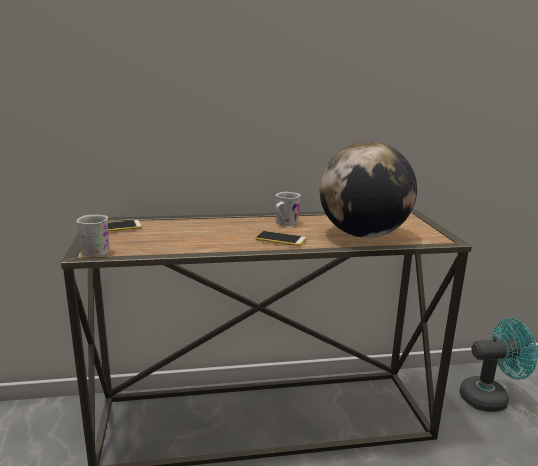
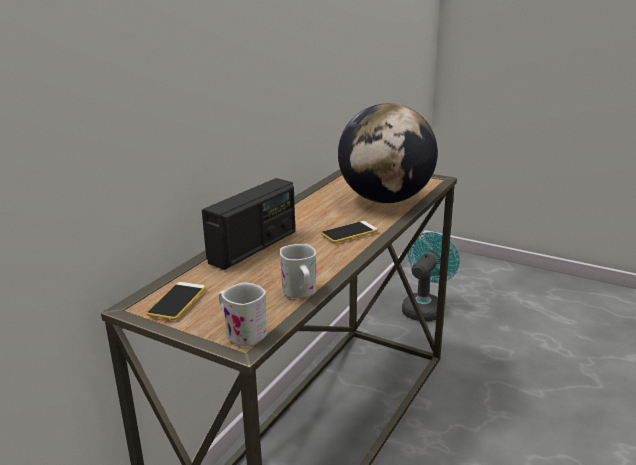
camera: 50 degrees left, 5 degrees up
white mug [275,192,301,226] -> white mug moved to [279,244,316,298]
none -> radio [202,178,295,270]

